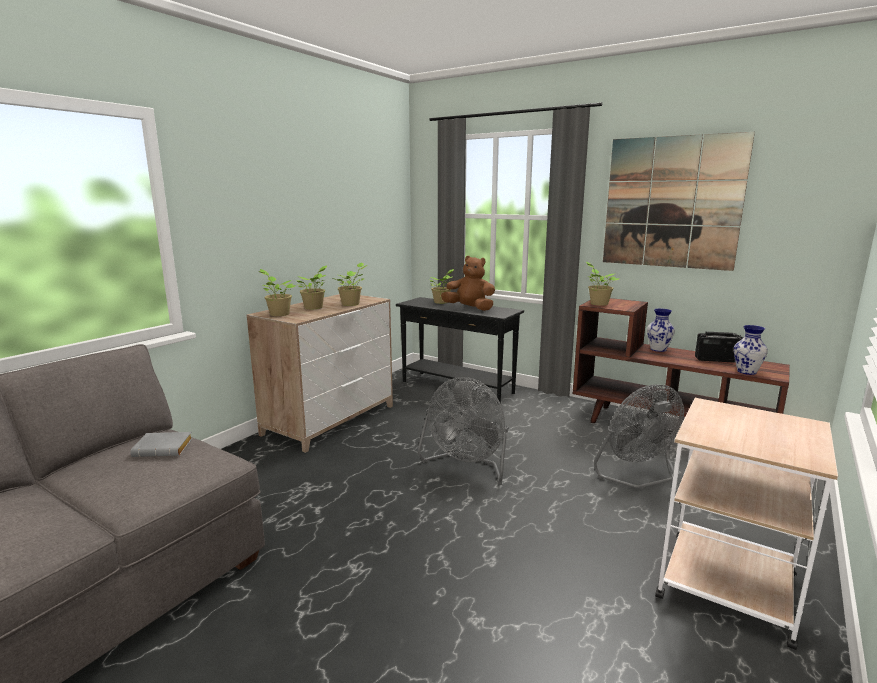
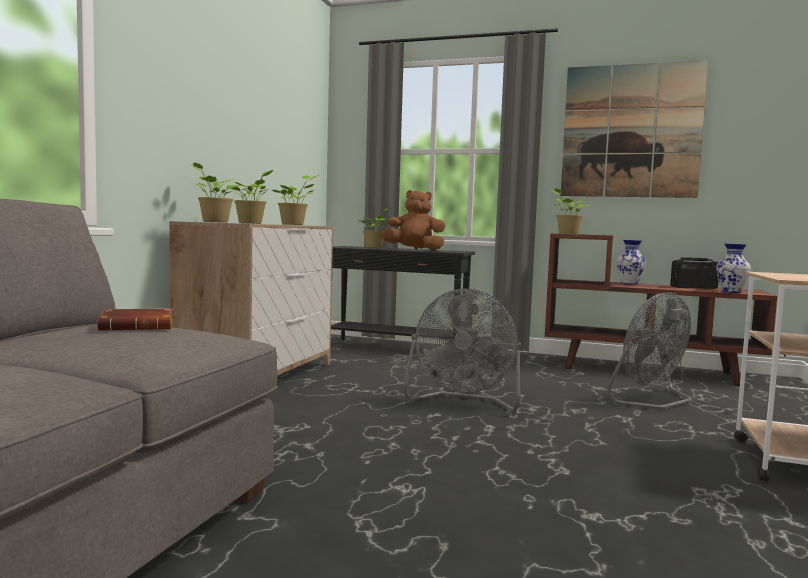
camera: 15 degrees left, 10 degrees down
grey book [130,432,193,457] -> brown book [97,308,173,331]

